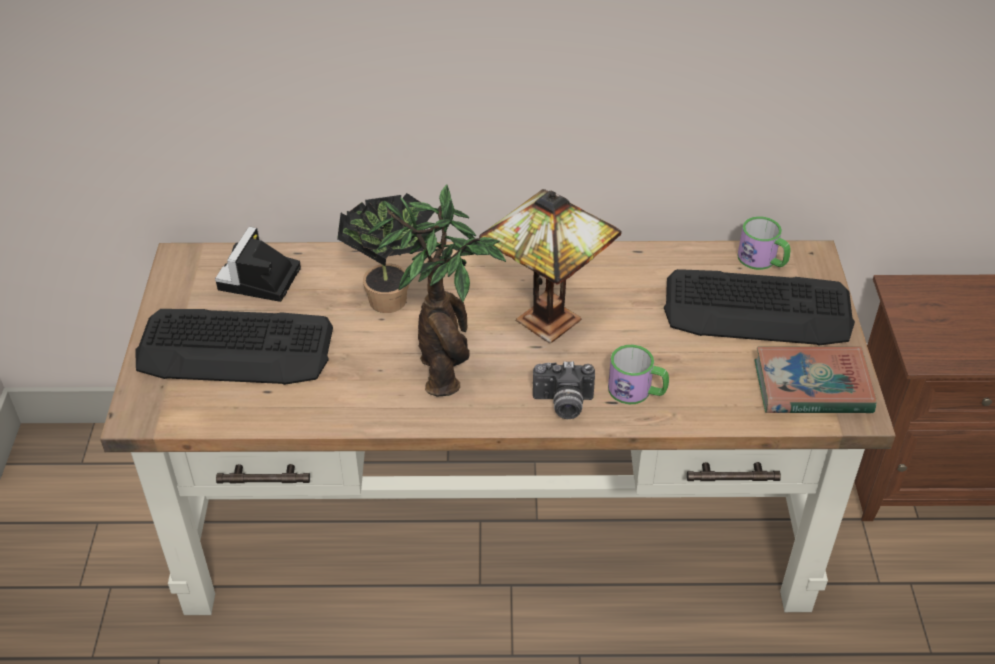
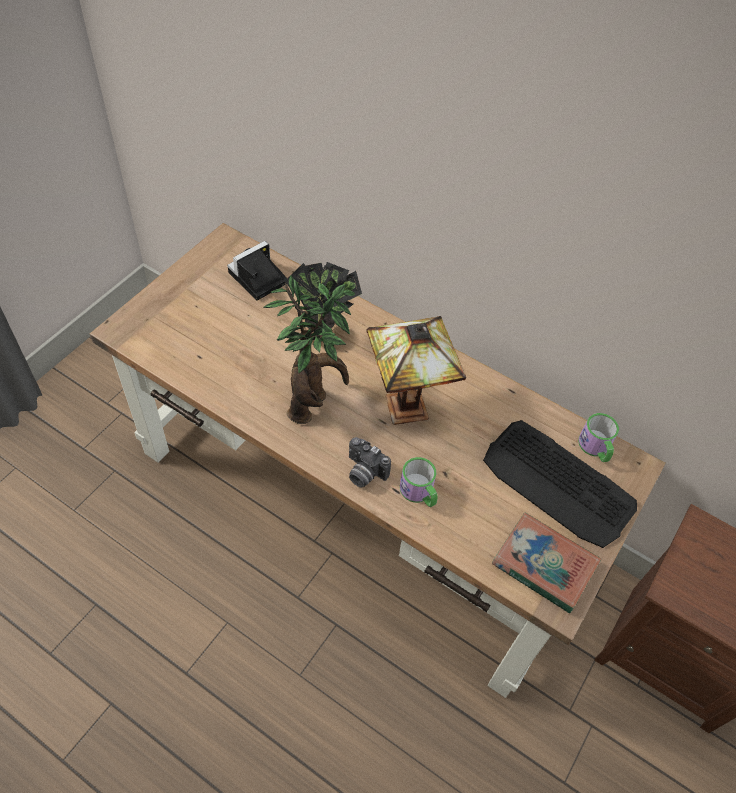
camera: 30 degrees right, 10 degrees up
keyboard [135,309,333,385] -> none

